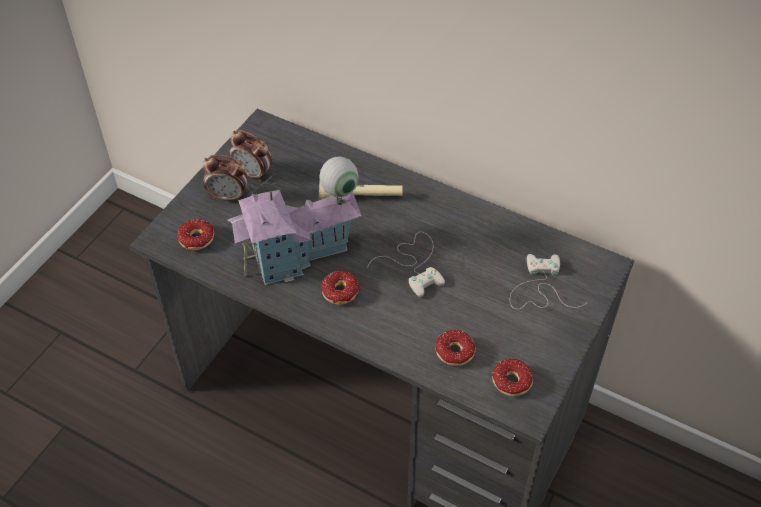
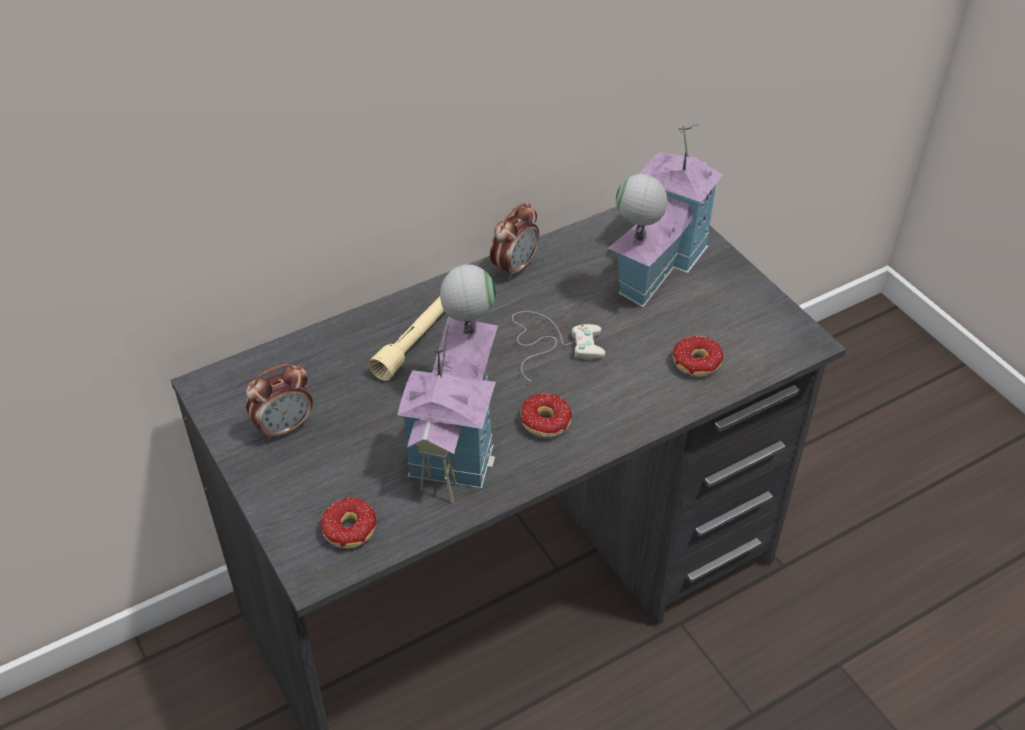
camera: 60 degrees left, 5 degrees down
alarm clock [203,155,248,202] -> alarm clock moved to [490,203,539,280]
donut [492,359,533,397] -> none
white game controller [510,254,586,309] -> toy house [608,124,723,307]

